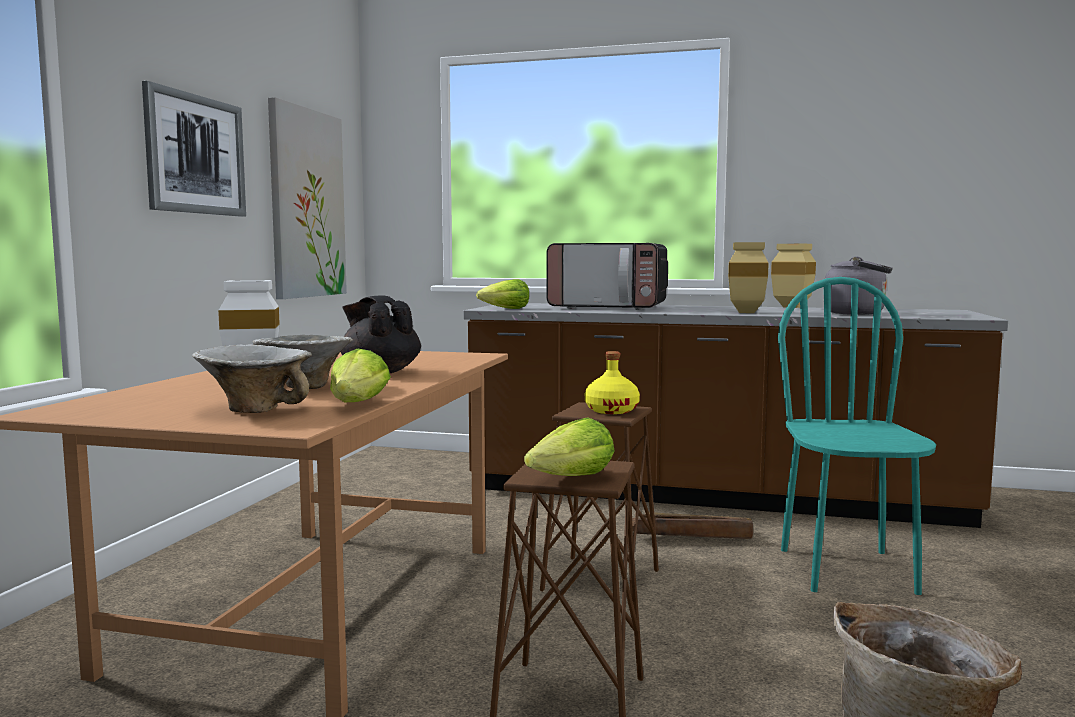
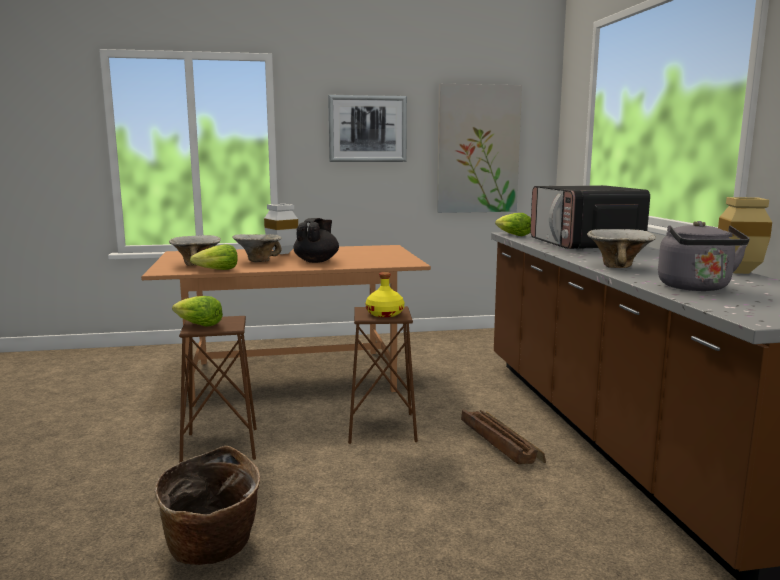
camera: 65 degrees right, 5 degrees up
beige vase [728,242,769,313] -> bowl [587,229,656,268]
turquoise chair [778,277,936,595] -> none

